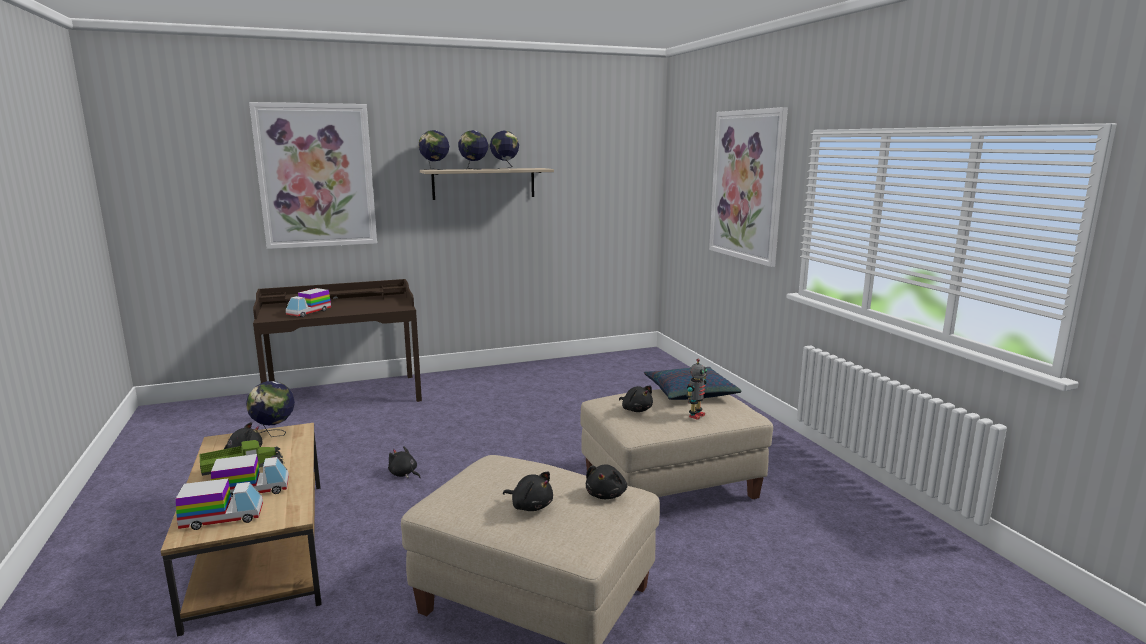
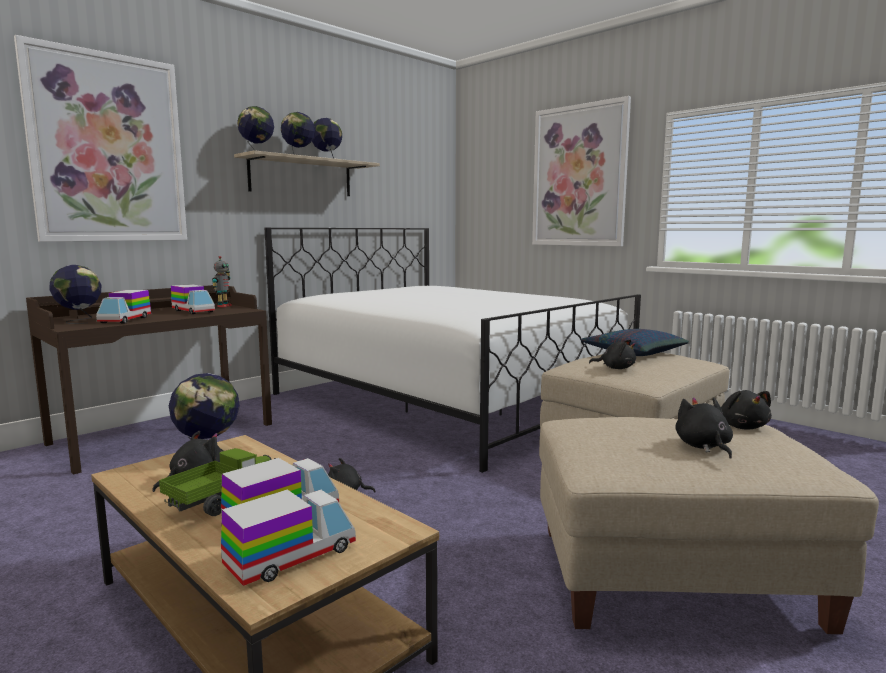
camera: 25 degrees left, 5 degrees down
black plush toy [503,472,553,511] -> black plush toy turned 105 degrees counterclockwise [675,397,733,459]
toy robot [687,359,707,420] -> toy robot moved to [212,256,232,307]
none -> globe [49,265,101,324]
none -> toy truck [171,284,215,314]
none -> white bed [265,228,641,473]

